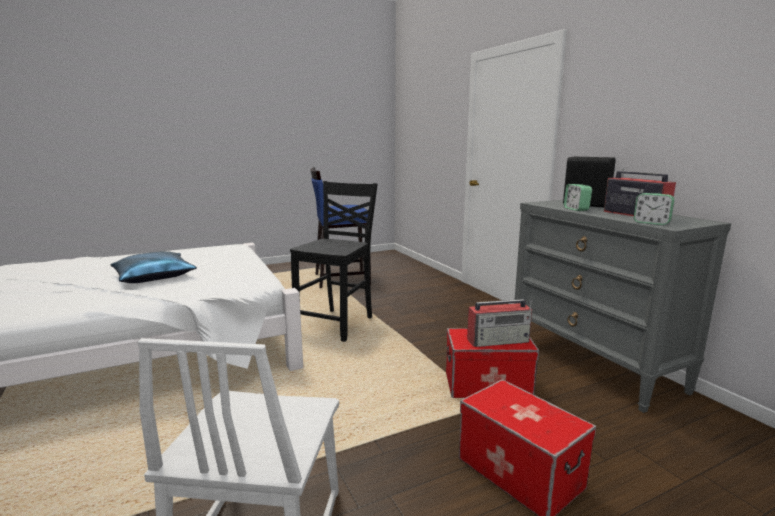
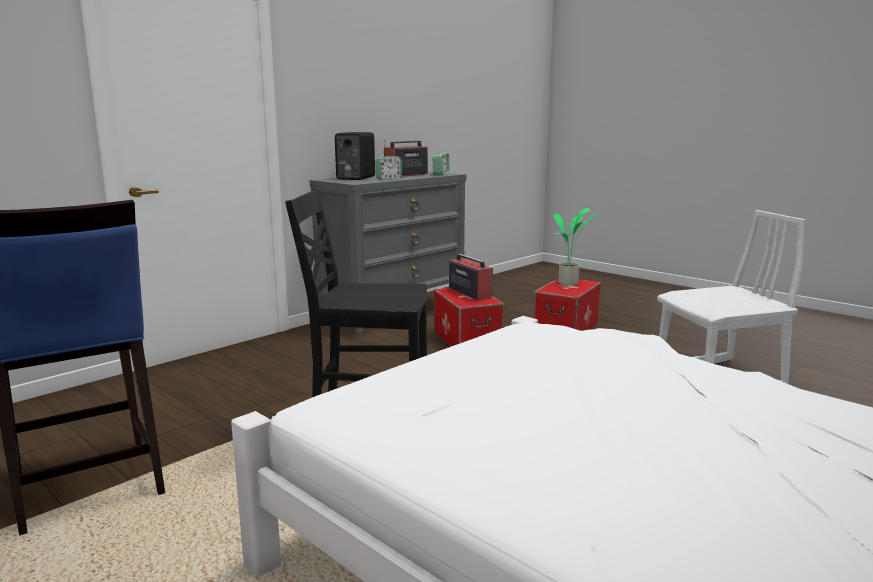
camera: 110 degrees left, 0 degrees up
blue pillow [111,251,197,283] -> none
none -> potted plant [554,208,598,286]

